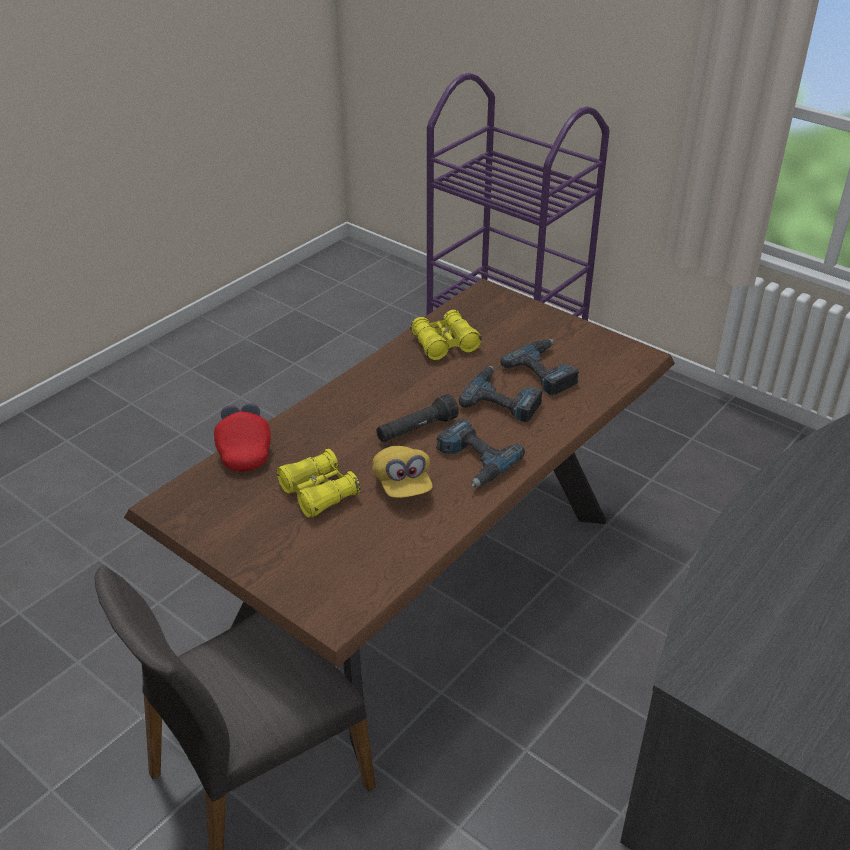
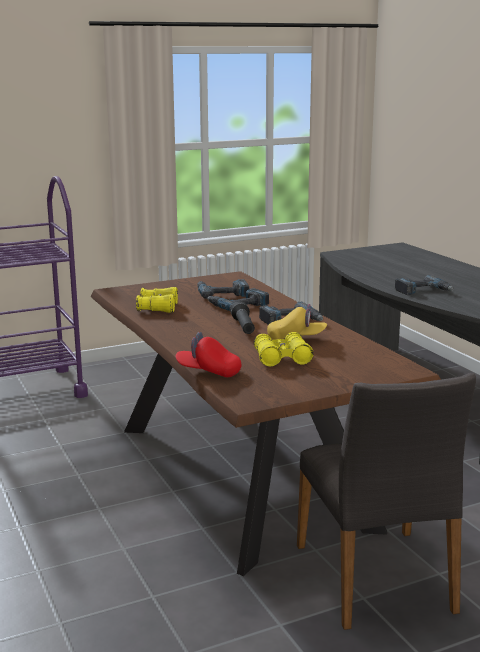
camera: 65 degrees left, 20 degrees down
none -> power drill [395,275,454,295]

